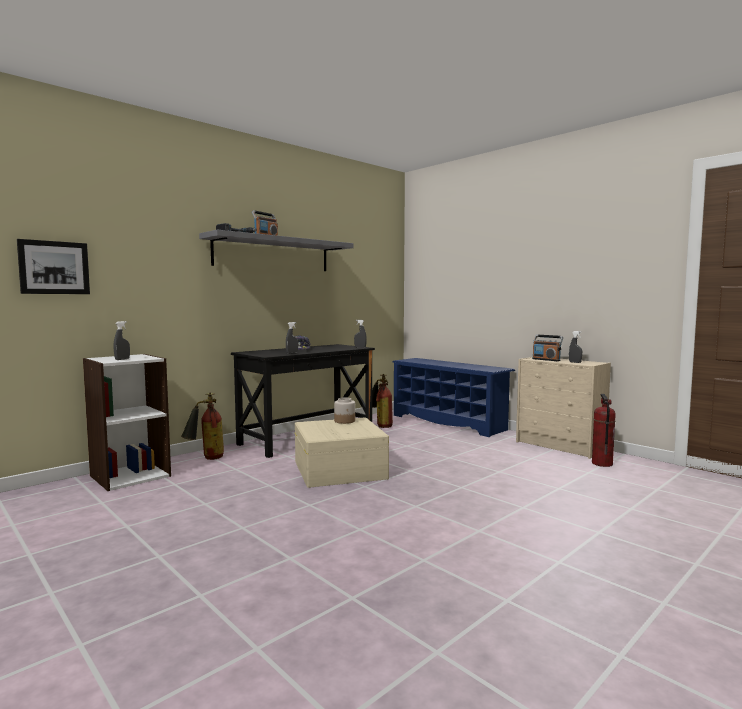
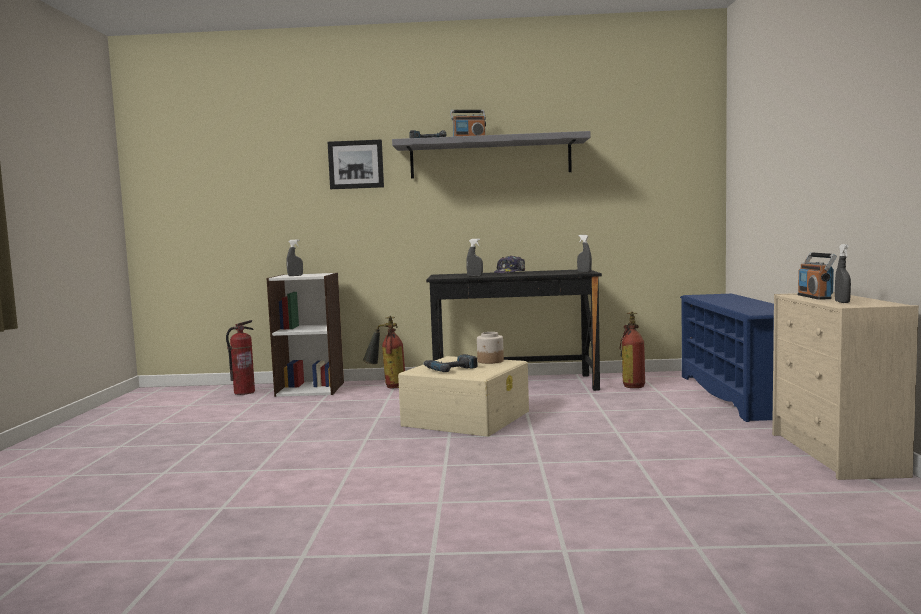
camera: 45 degrees right, 0 degrees up
picture [17,239,90,294] -> picture moved to [327,140,384,189]
fire extinguisher [592,394,616,467] -> fire extinguisher moved to [226,320,255,395]
none -> power drill [423,354,478,372]

